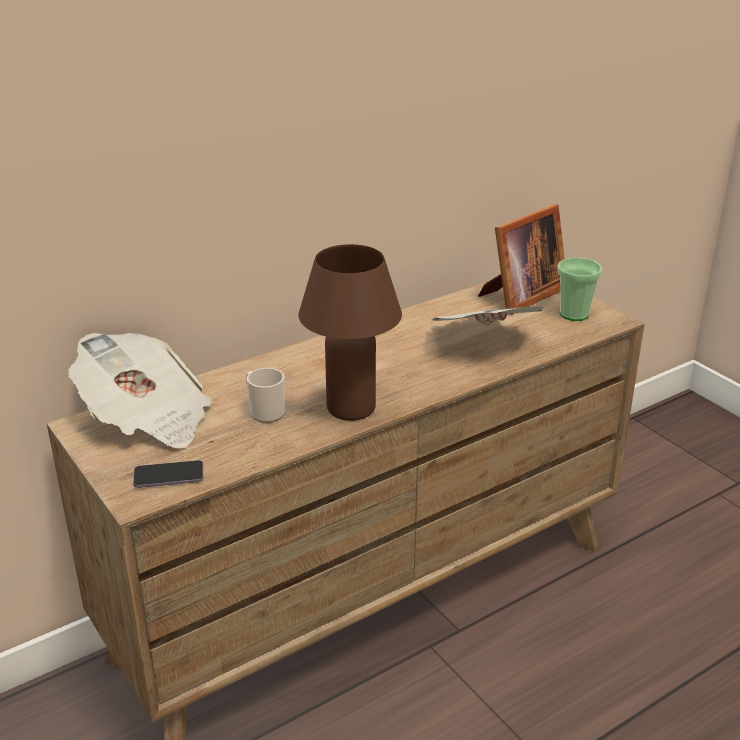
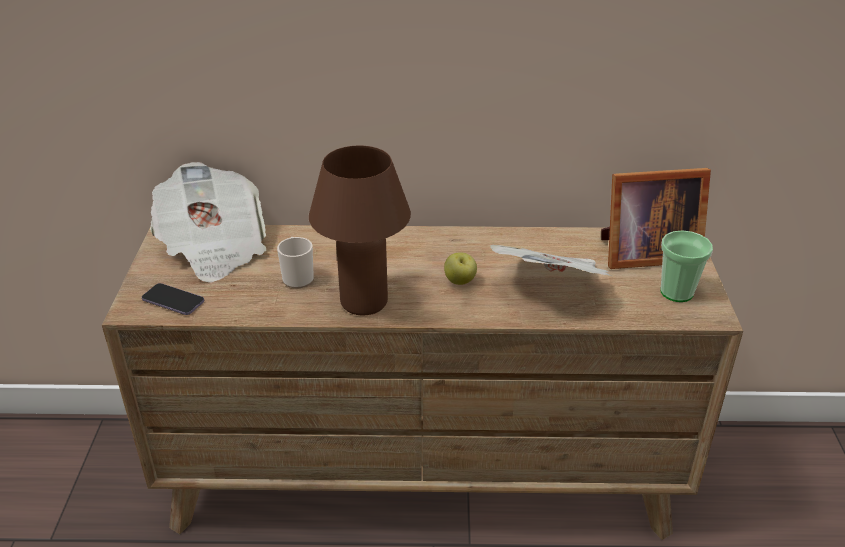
camera: 35 degrees right, 5 degrees up
none -> apple [444,253,477,285]

